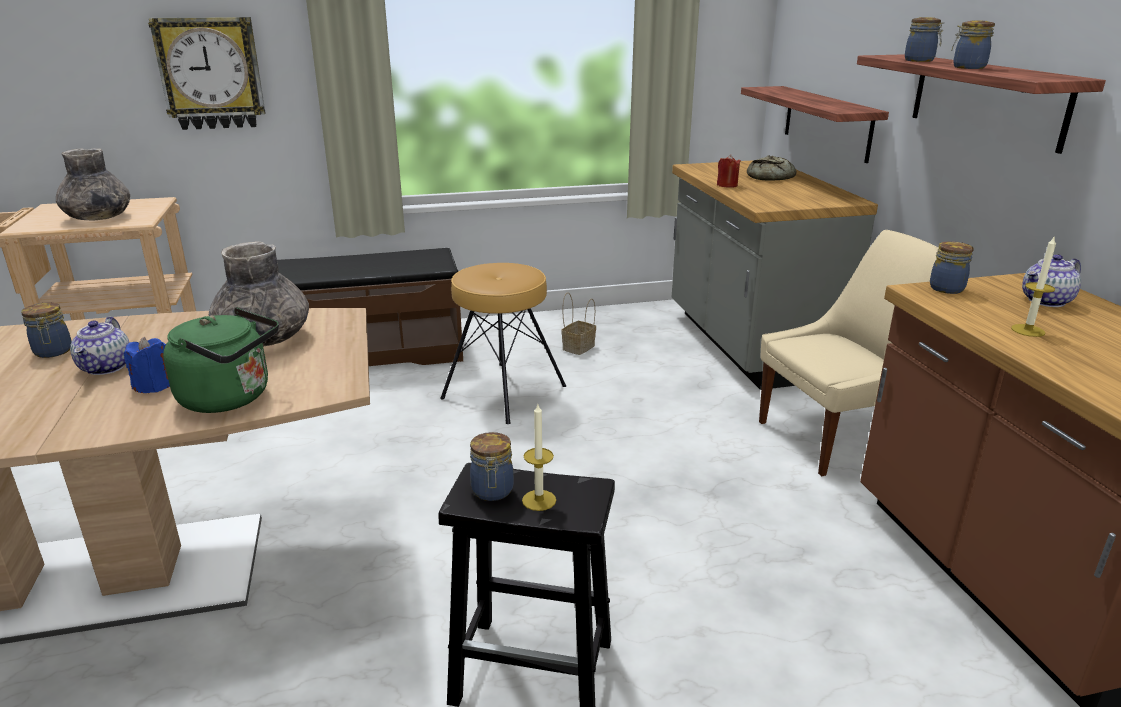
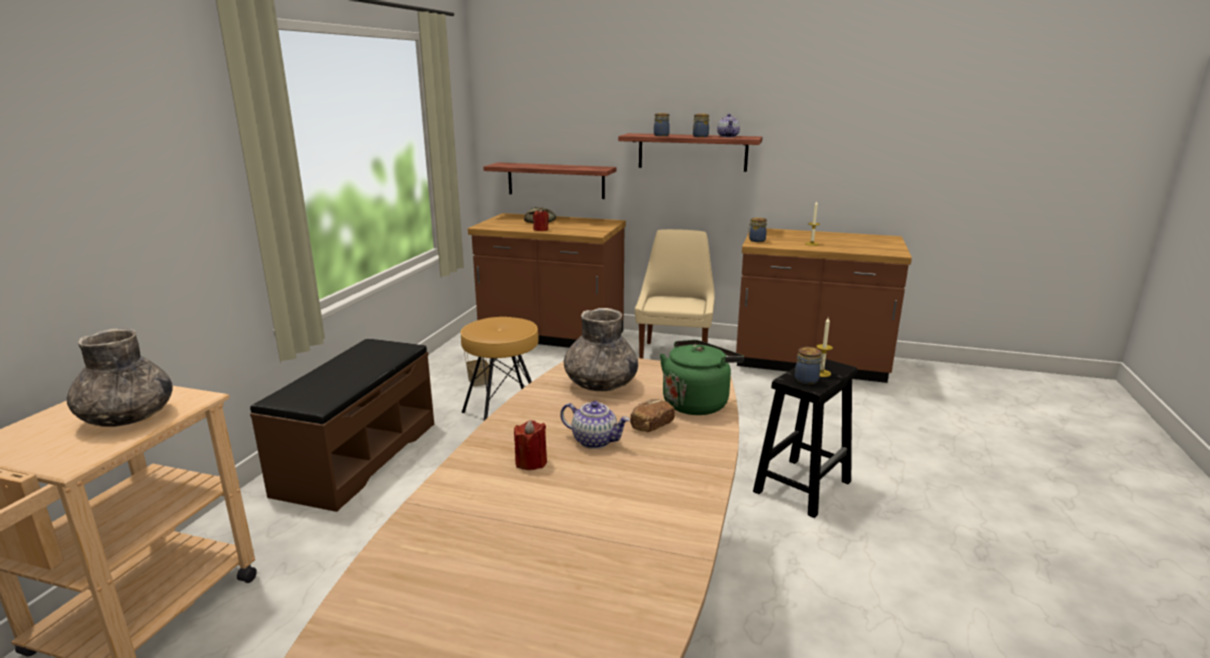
camera: 60 degrees left, 5 degrees down
jar [21,302,72,358] -> red candle [514,420,547,470]
blue candle [124,337,170,393] -> bread [630,399,675,432]
wall clock [148,17,265,130] -> none
grey counter [672,160,878,390] -> brown counter [468,213,626,348]
teapot [1022,254,1081,307] -> teapot moved to [717,114,740,137]

